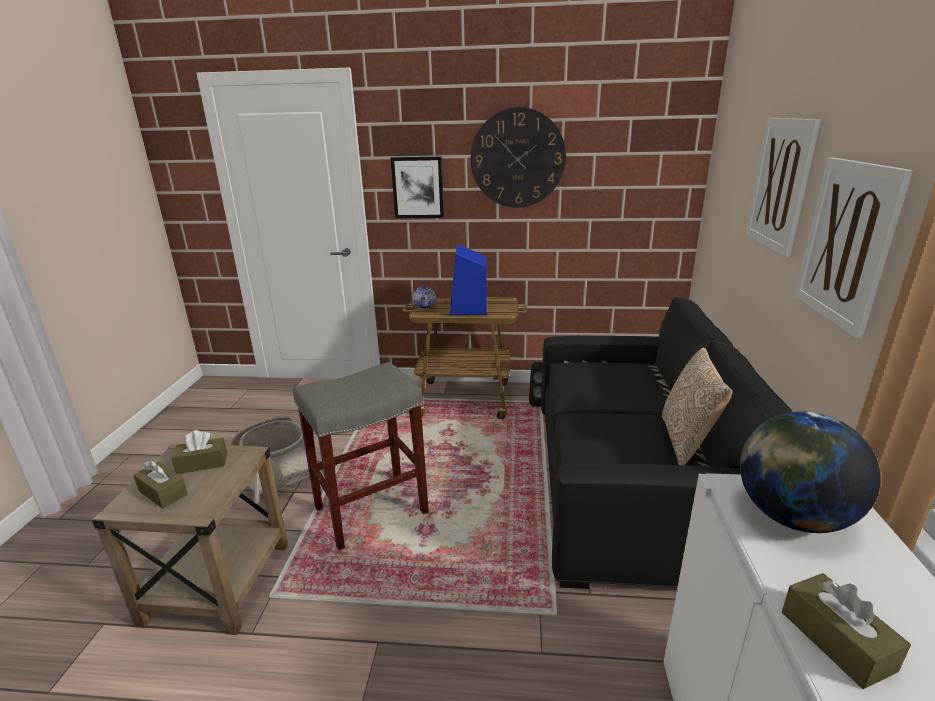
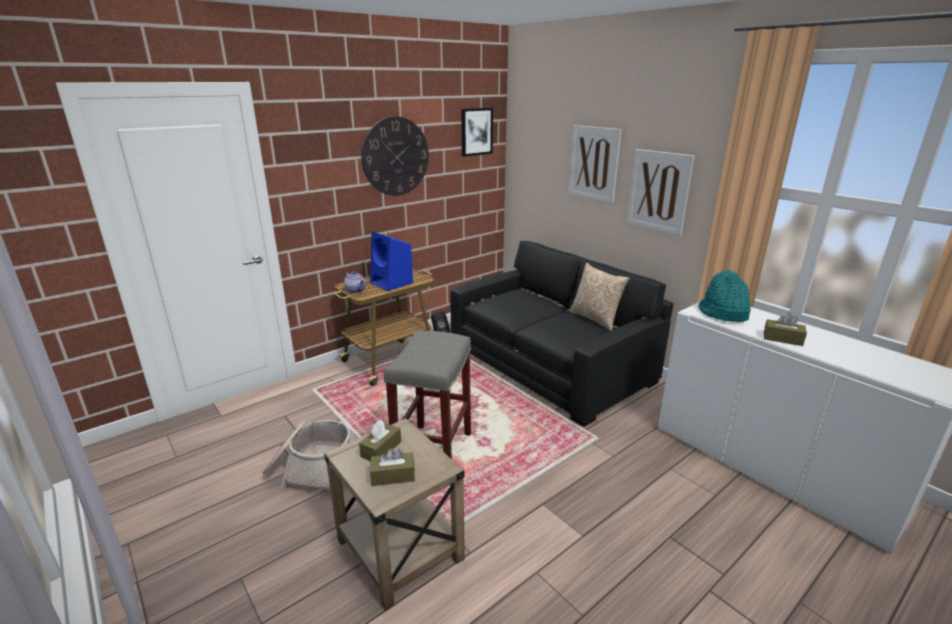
camera: 45 degrees left, 0 degrees up
picture [391,156,444,218] -> picture moved to [461,108,493,157]
globe [740,412,881,533] -> turquoise hat [698,270,751,322]

